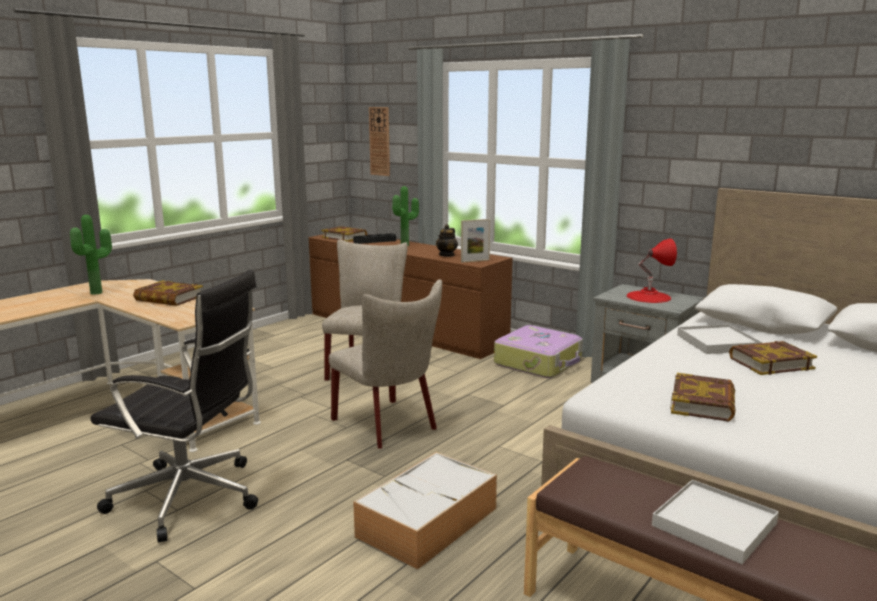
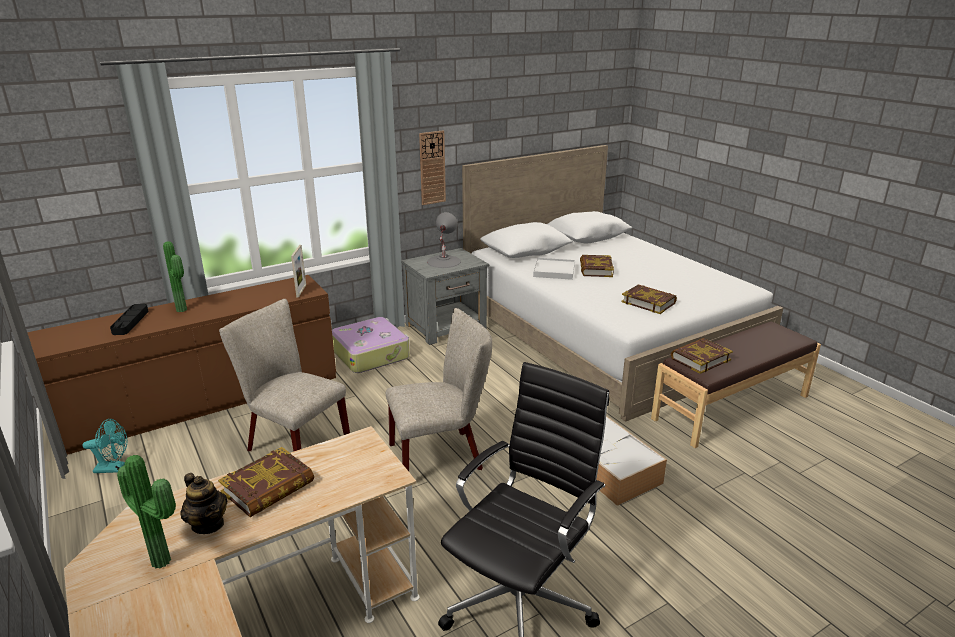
camera: 70 degrees left, 10 degrees up
book [321,226,367,242] -> book moved to [671,338,733,374]
wall clock [369,107,390,176] -> wall clock moved to [419,131,446,205]
teapot [436,224,458,257] -> teapot moved to [180,473,227,534]
red table lamp [626,238,677,303] -> grey table lamp [427,212,461,268]
white tray [652,480,779,564] -> none
none -> turquoise fan [82,419,127,473]

